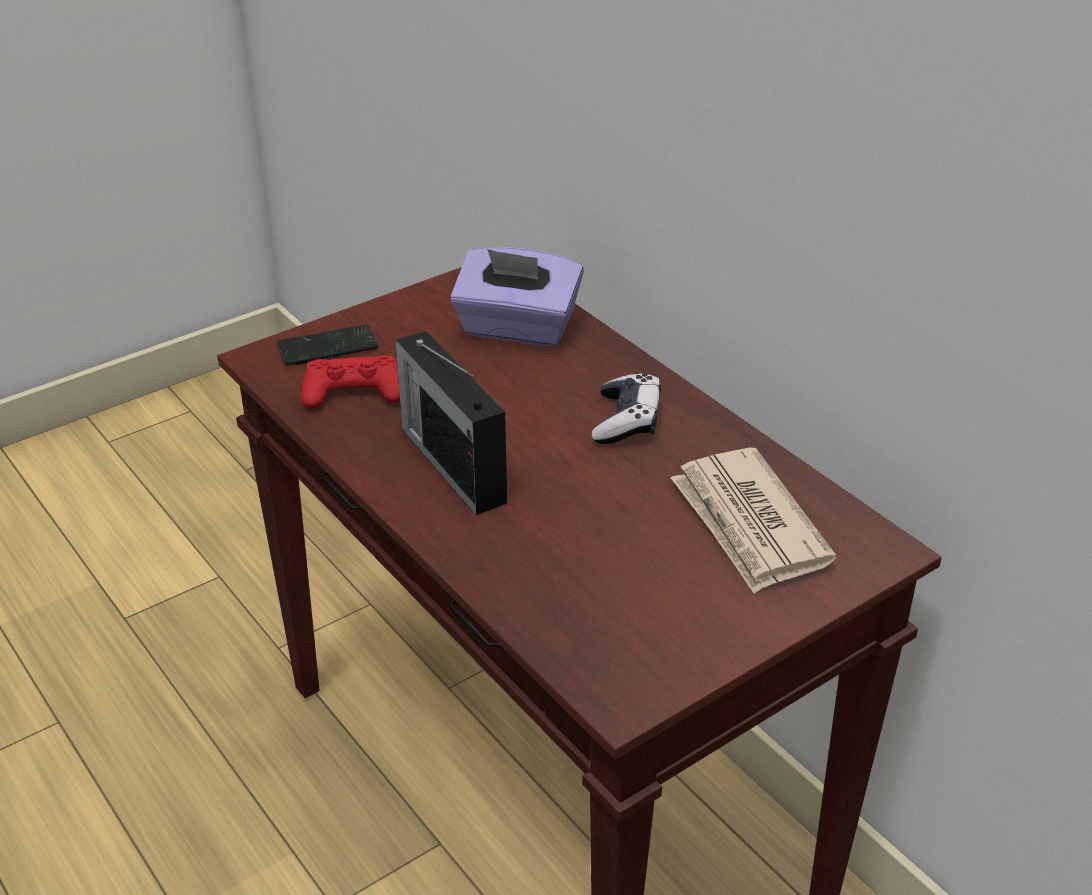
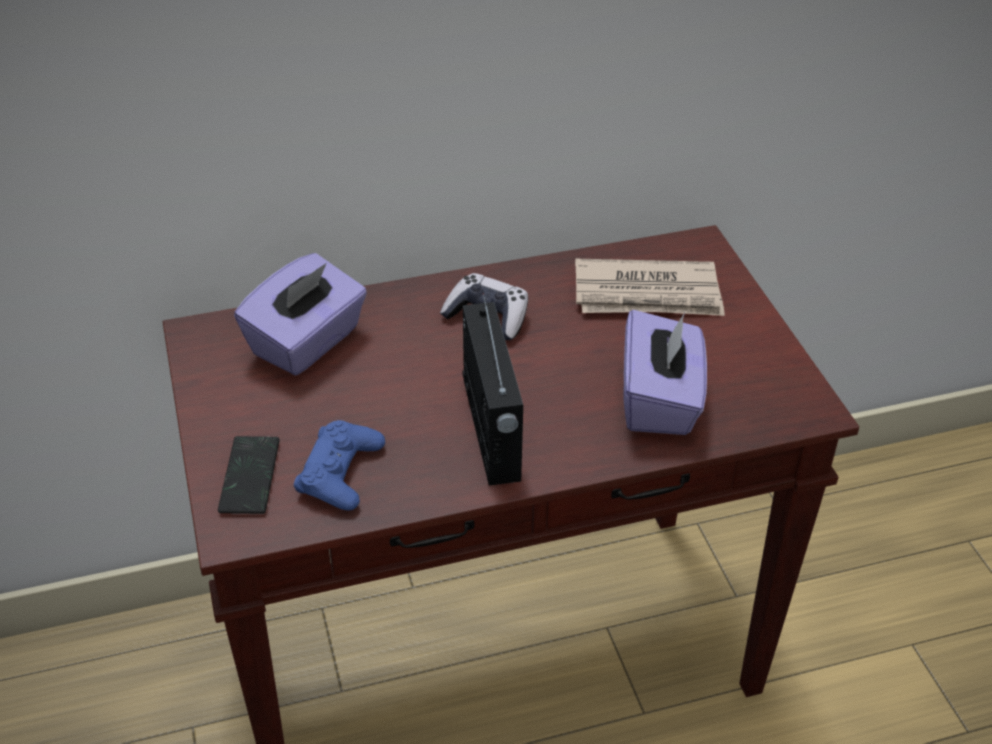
camera: 70 degrees left, 5 degrees up
red game controller [301,355,400,408] -> blue game controller [294,420,385,510]
radio [396,331,507,515] -> radio turned 90 degrees counterclockwise [462,293,523,486]
none -> purple tissue box [624,310,707,435]

